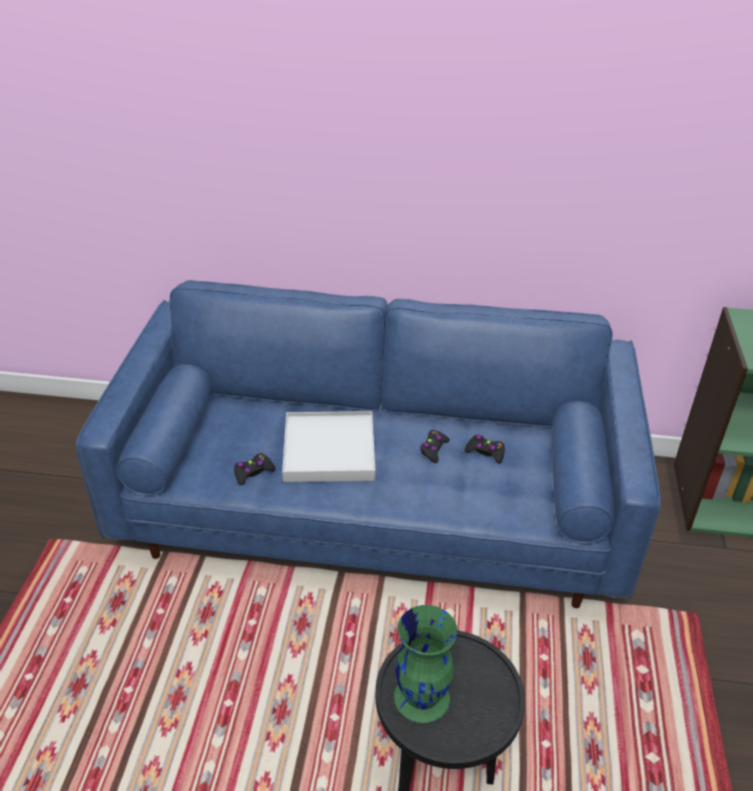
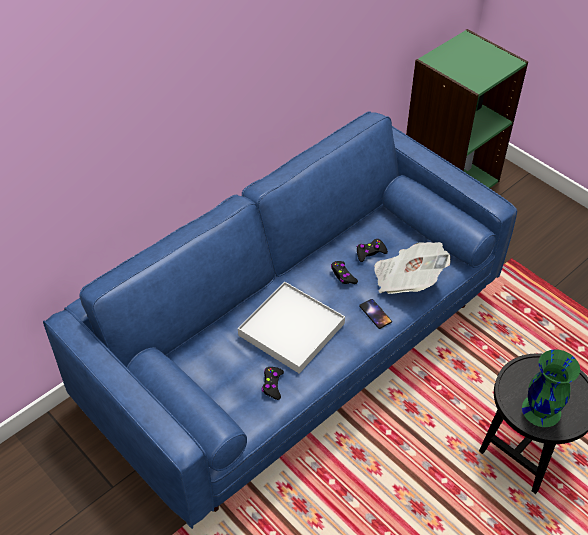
camera: 50 degrees left, 10 degrees up
none -> phone [359,299,392,329]
none -> newspaper [374,242,451,294]

